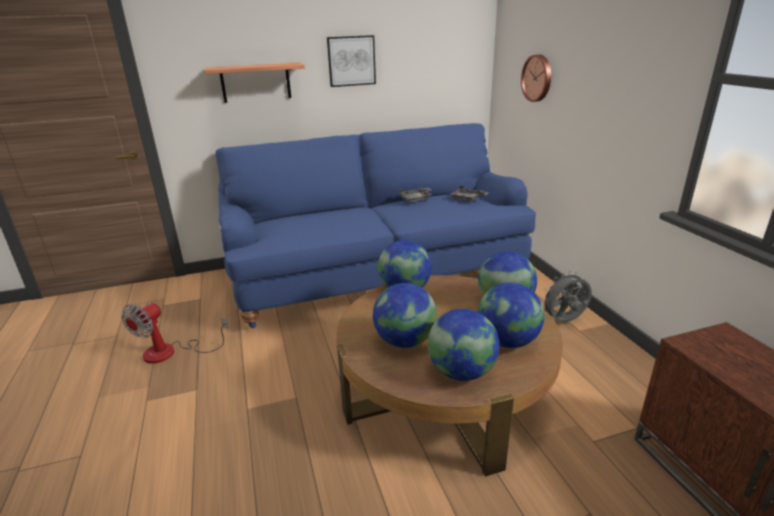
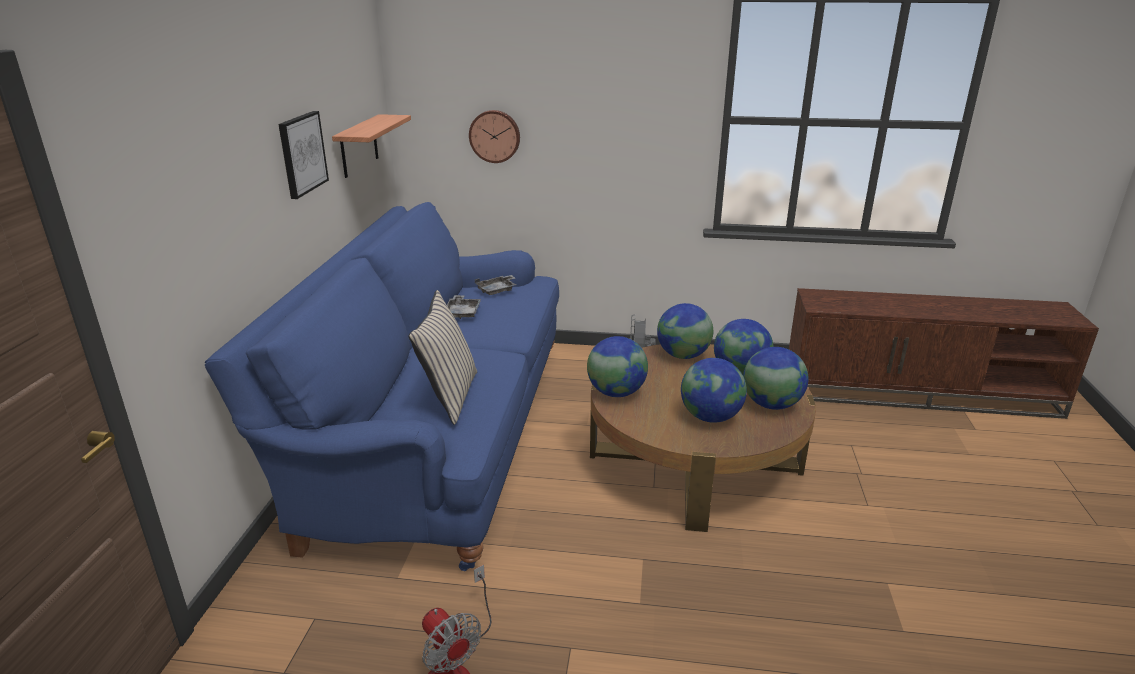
camera: 65 degrees left, 0 degrees up
shelf [205,63,305,103] -> shelf moved to [332,114,411,178]
none -> beige pillow [408,290,477,425]

